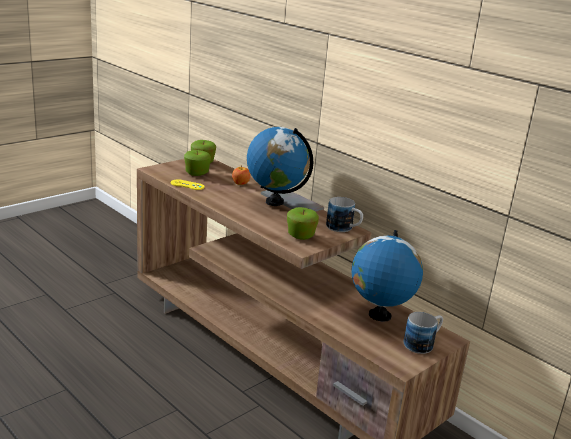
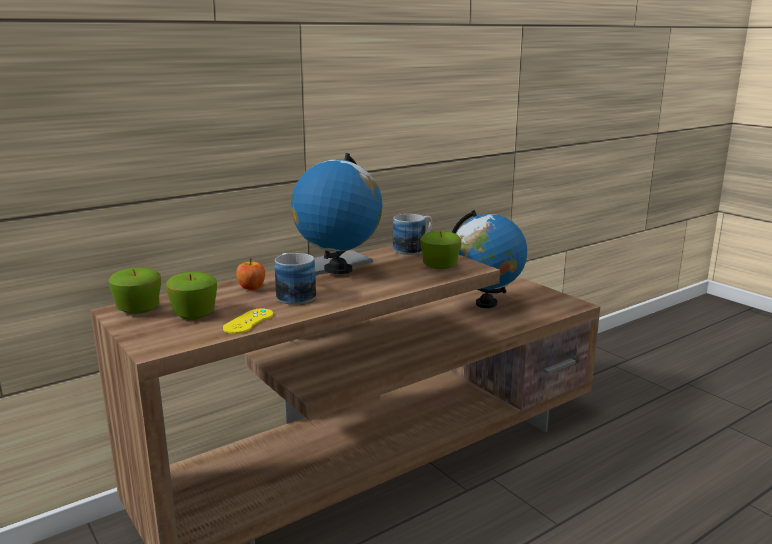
camera: 80 degrees left, 5 degrees down
mug [404,312,443,354] -> mug moved to [275,253,316,305]

